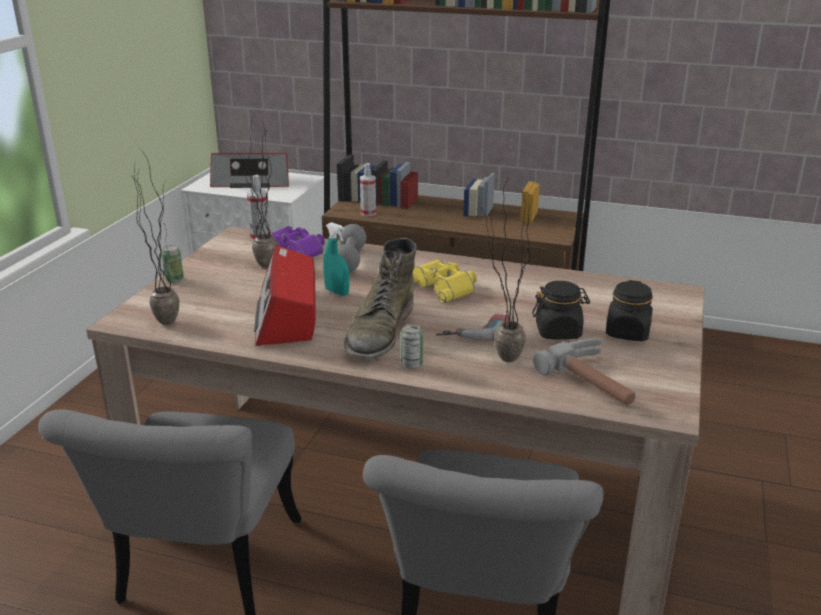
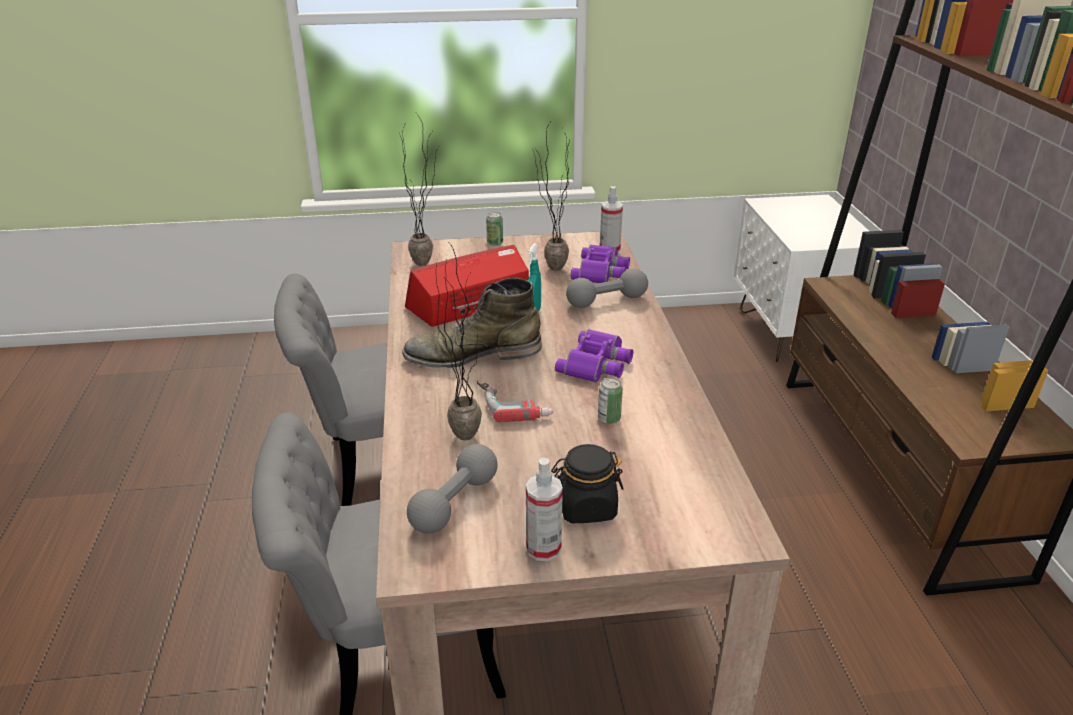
camera: 65 degrees right, 5 degrees up
radio [210,153,289,188] -> none
spray bottle [360,163,376,216] -> spray bottle moved to [526,457,563,561]
can [401,324,423,369] -> can moved to [598,378,623,424]
yellow binoculars [413,259,477,303] -> purple binoculars [555,329,633,383]
black jar [532,281,590,340] -> none
hammer [533,338,636,405] -> grey dumbbell [407,444,498,534]

